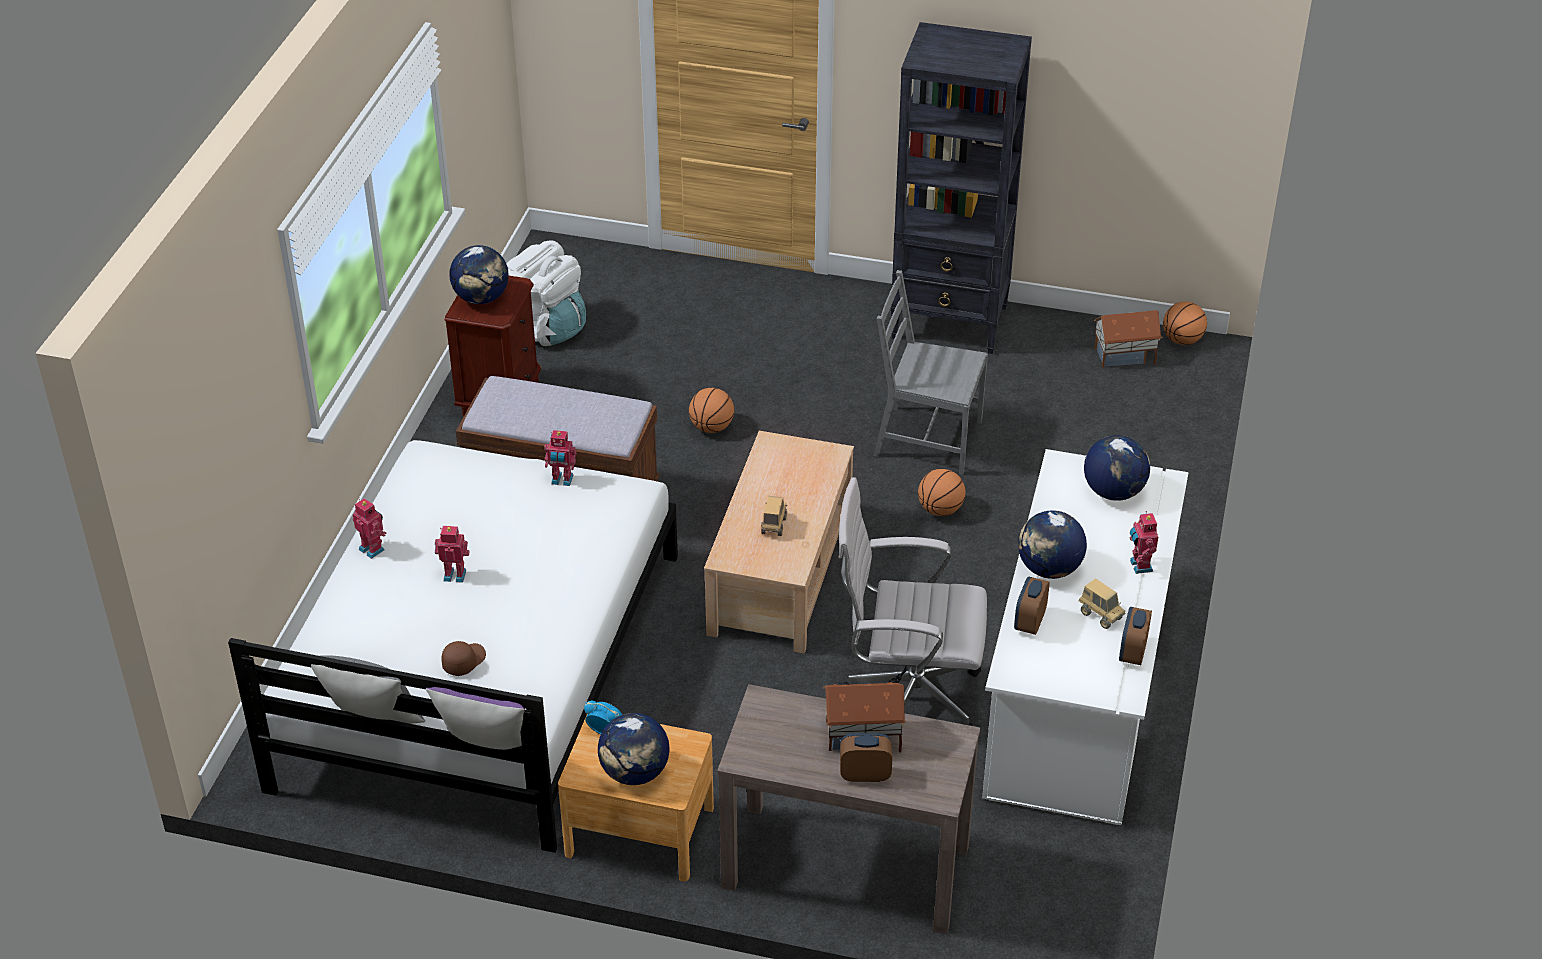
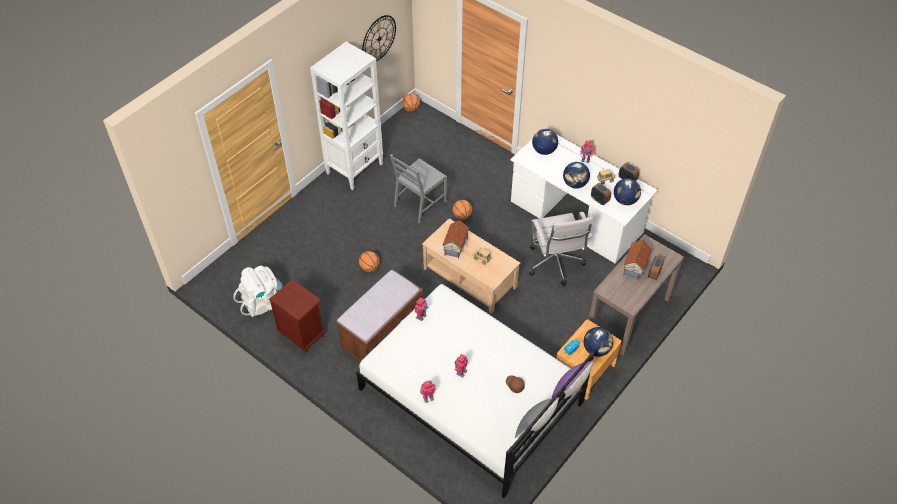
camera: 65 degrees left, 10 degrees up
globe [449,245,509,304] -> globe moved to [614,178,641,205]
white office chair [839,477,987,727] -> white office chair turned 45 degrees counterclockwise [529,212,593,286]
black bookcase [891,22,1032,354] -> white bookcase [310,42,383,190]
toy house [1094,310,1163,367] -> toy house moved to [442,220,469,259]
none -> wall clock [362,15,396,61]

